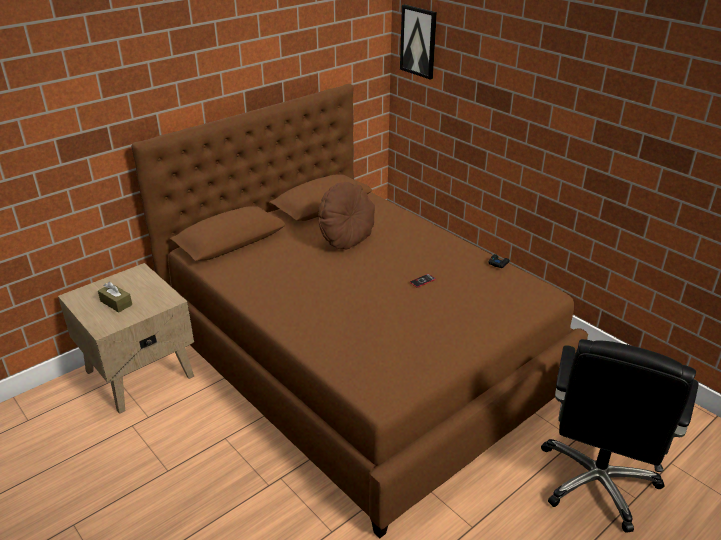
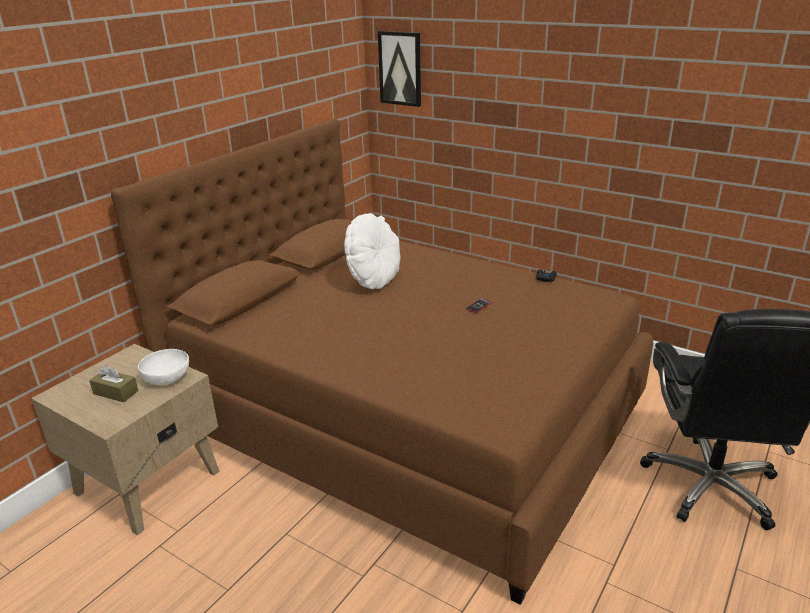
camera: 15 degrees left, 5 degrees down
brown pillow [318,182,375,249] -> white pillow [344,213,400,289]
none -> white bowl [138,349,189,385]

